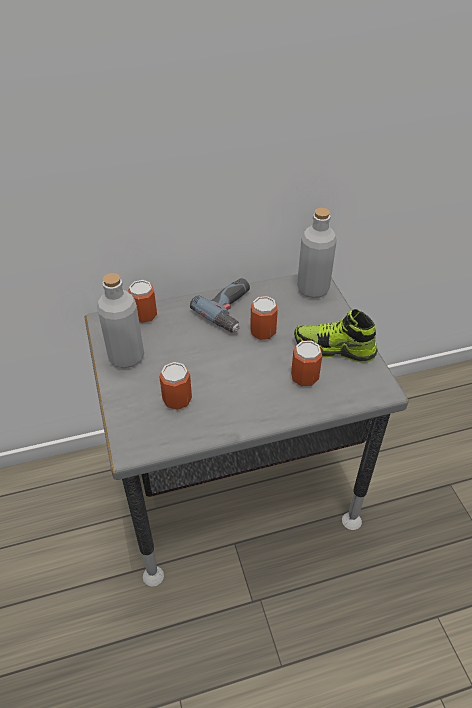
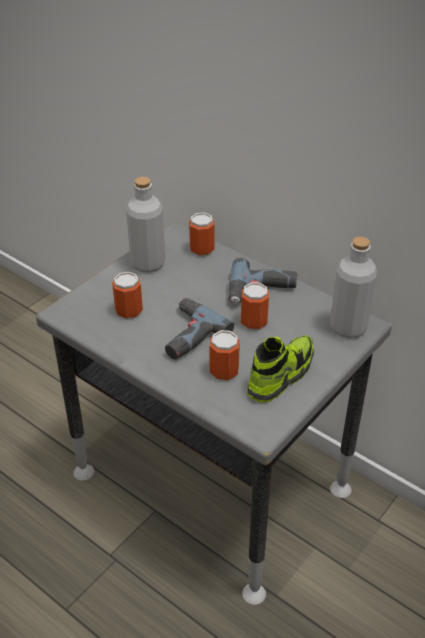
camera: 55 degrees right, 5 degrees down
shoe [294,309,377,363] -> shoe turned 60 degrees clockwise [247,335,314,403]
none -> power drill [165,298,234,360]

